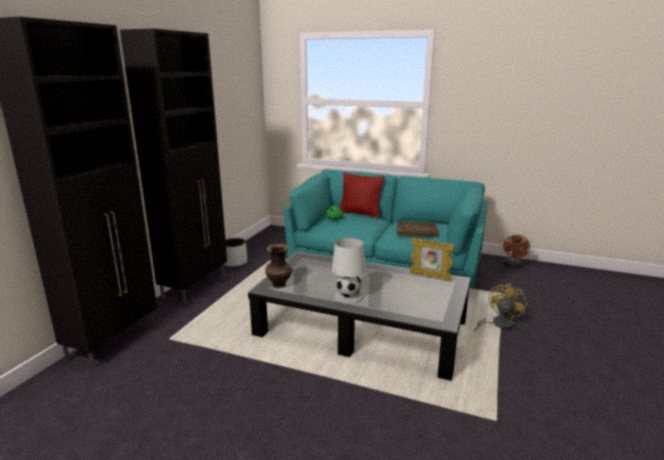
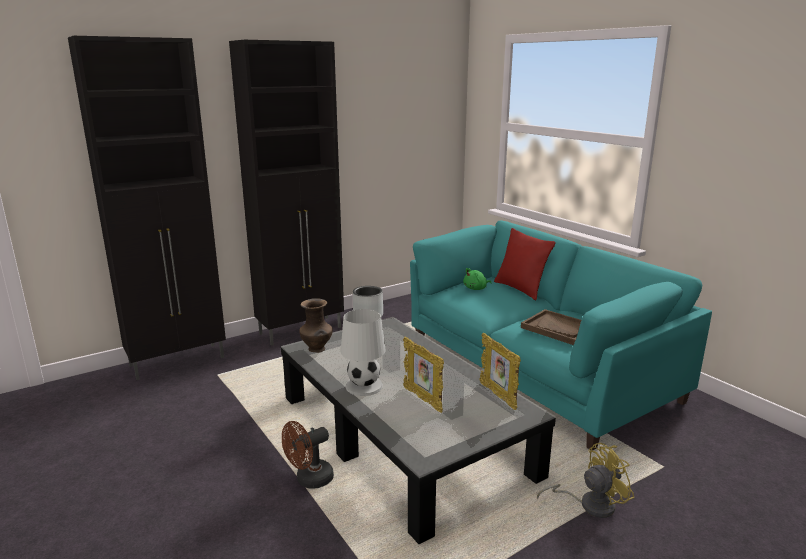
camera: 35 degrees right, 0 degrees up
brown fan [504,235,530,268] -> brown fan moved to [282,421,334,489]
none -> picture frame [403,337,444,413]

